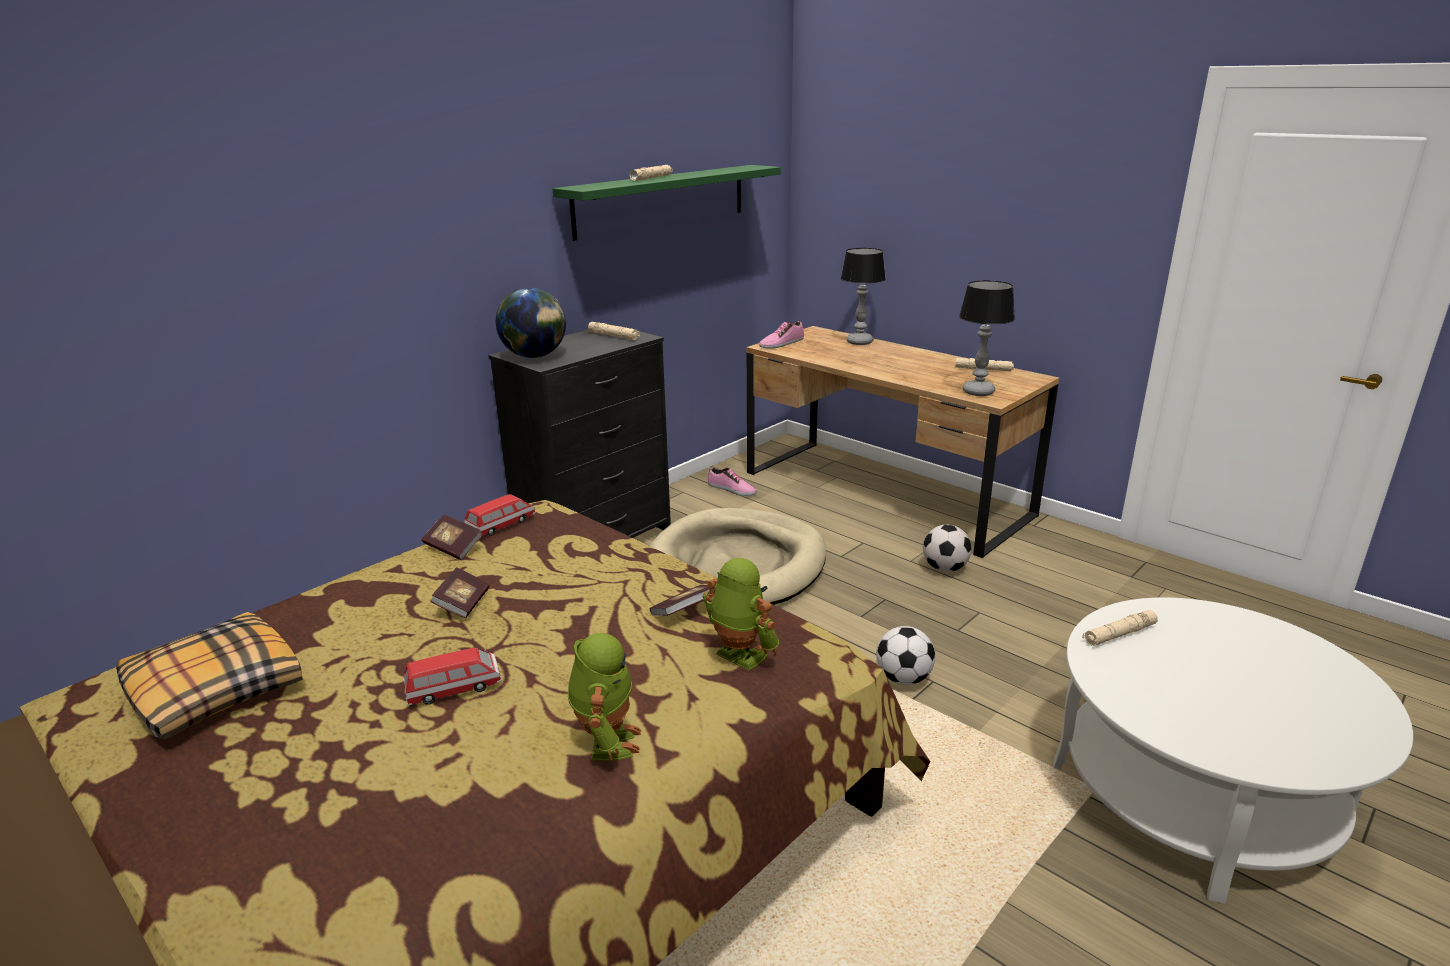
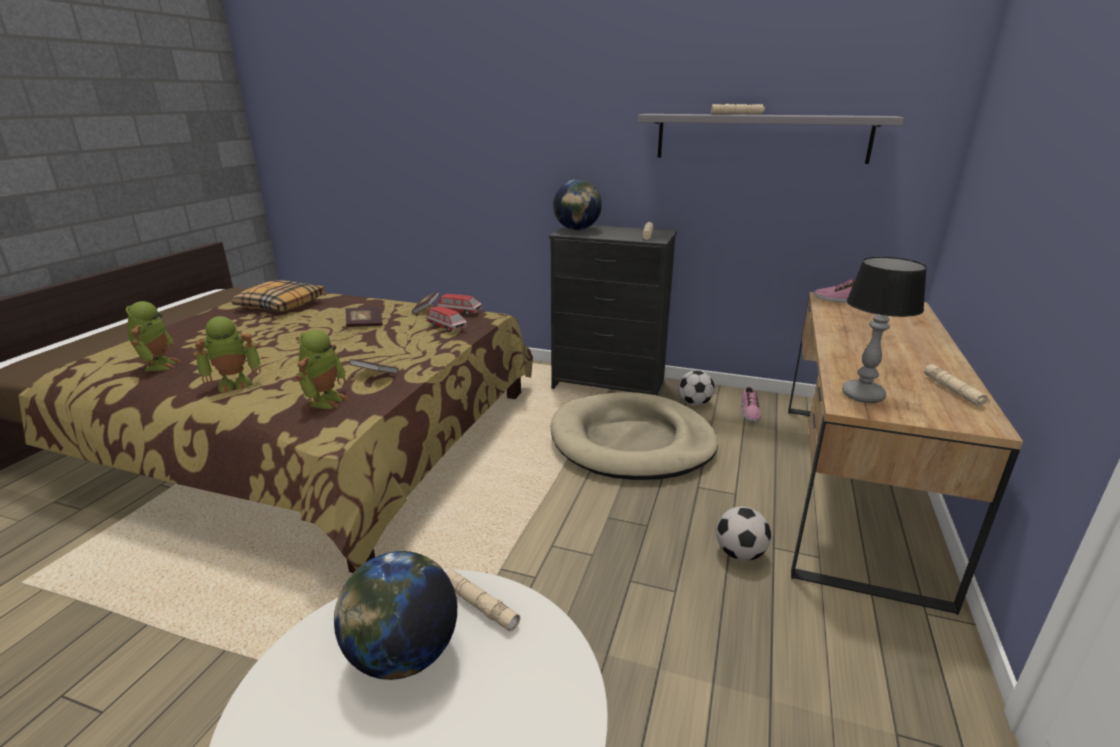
camera: 65 degrees right, 0 degrees up
toy car [404,648,502,705] -> toy car moved to [426,306,468,332]
green shelf [552,165,781,241] -> grey shelf [637,114,904,164]
table lamp [841,248,886,345] -> none
football [876,626,935,685] -> football moved to [679,370,715,405]
none -> toy robot [126,301,181,371]
none -> globe [334,551,457,680]

